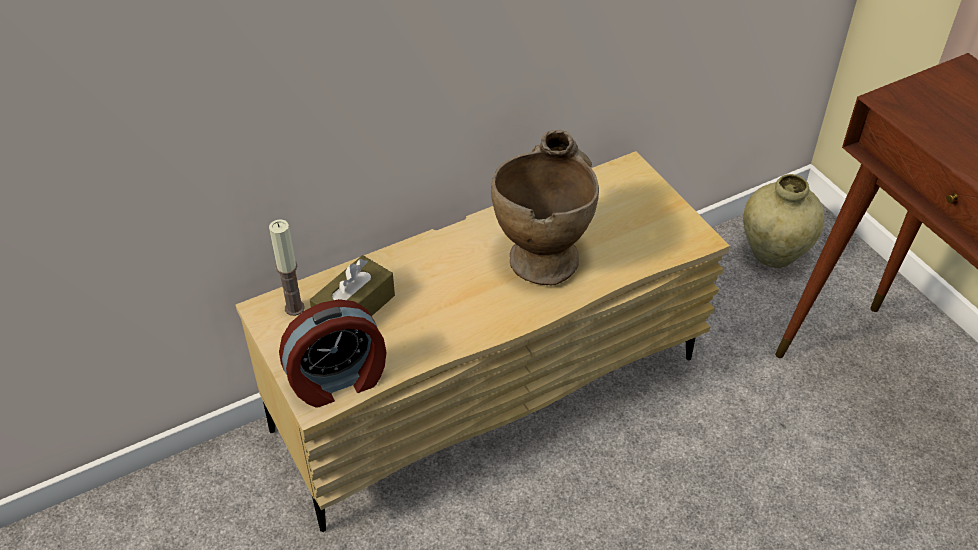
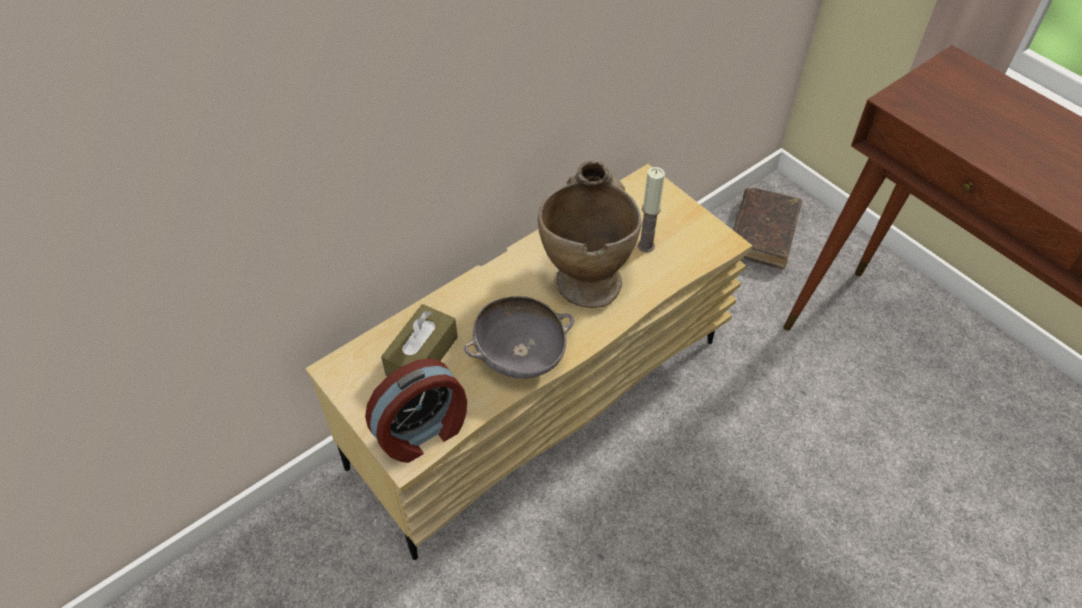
camera: 10 degrees left, 5 degrees up
candle [269,219,305,316] -> candle moved to [638,167,665,252]
beige vase [743,174,824,268] -> brown book [732,188,802,269]
none -> grey bowl [464,296,574,379]

